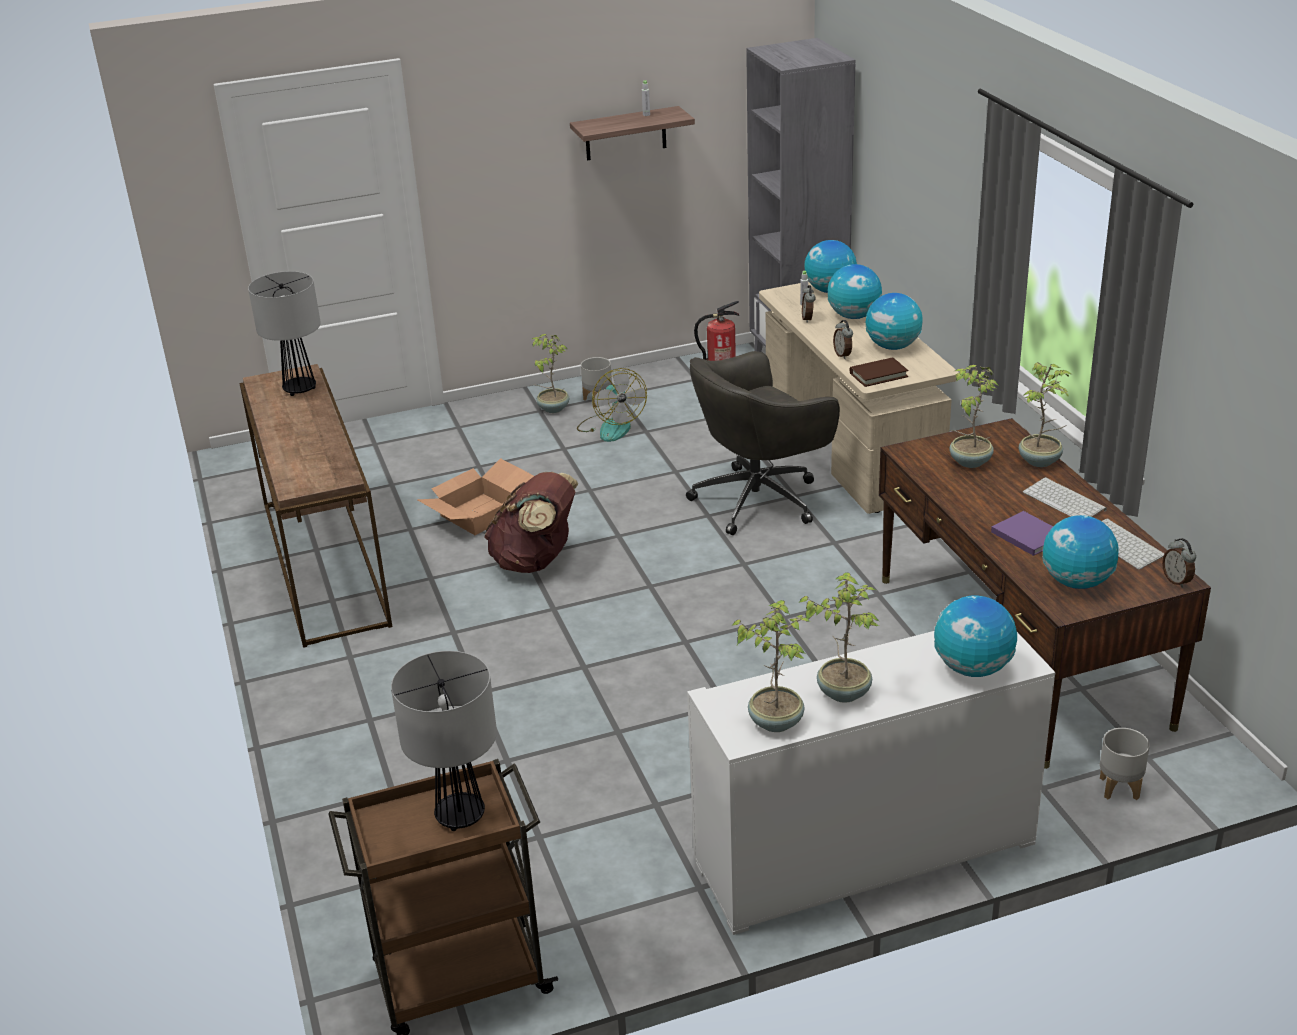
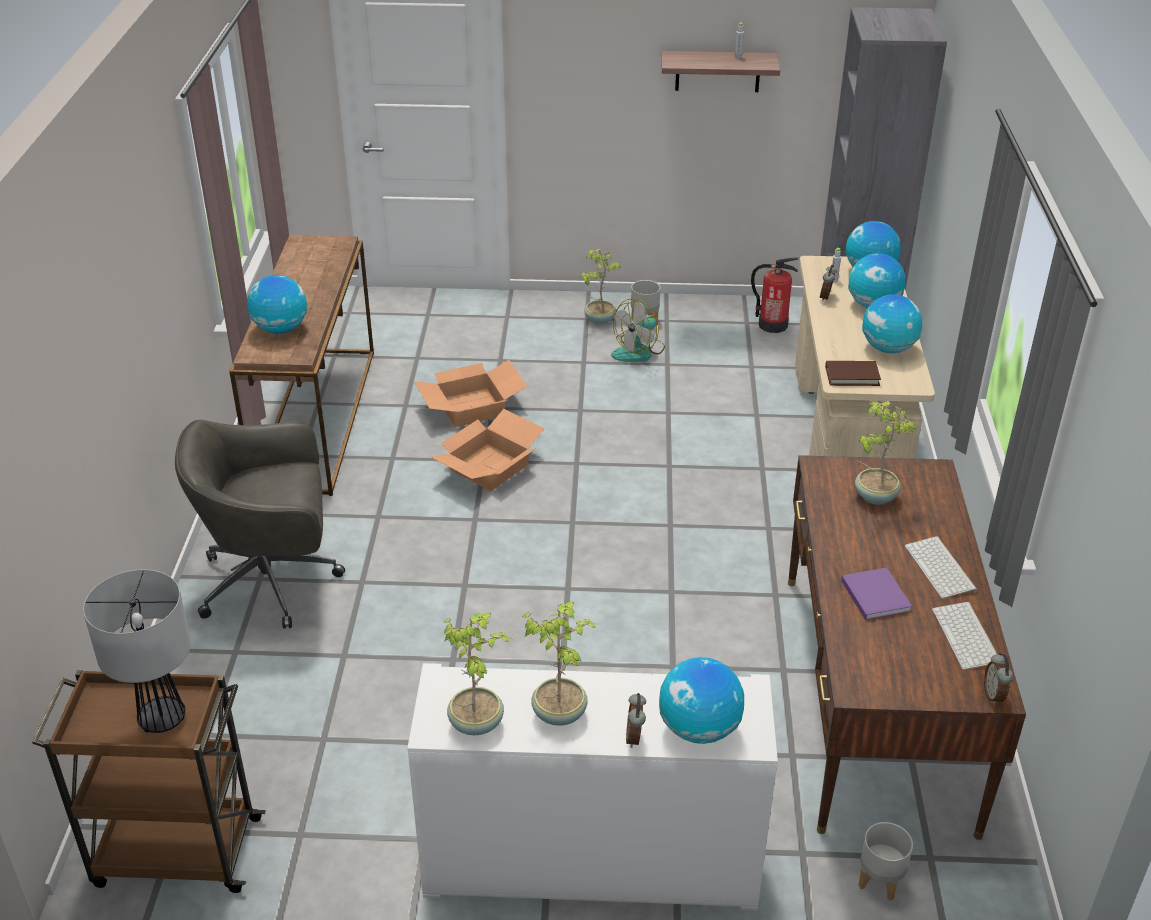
camera: 20 degrees right, 5 degrees up
table lamp [248,271,321,396] -> none
brown backpack [484,472,578,573] -> cardboard box [432,409,544,491]
fan [577,368,647,442] -> fan turned 45 degrees clockwise [611,298,665,362]
grey office chair [686,351,840,535] -> grey office chair moved to [175,420,345,629]
alarm clock [833,320,853,359] -> alarm clock moved to [626,693,646,748]
potted plant [1019,362,1071,467] -> none
globe [1042,515,1119,589] -> globe moved to [247,275,307,334]

